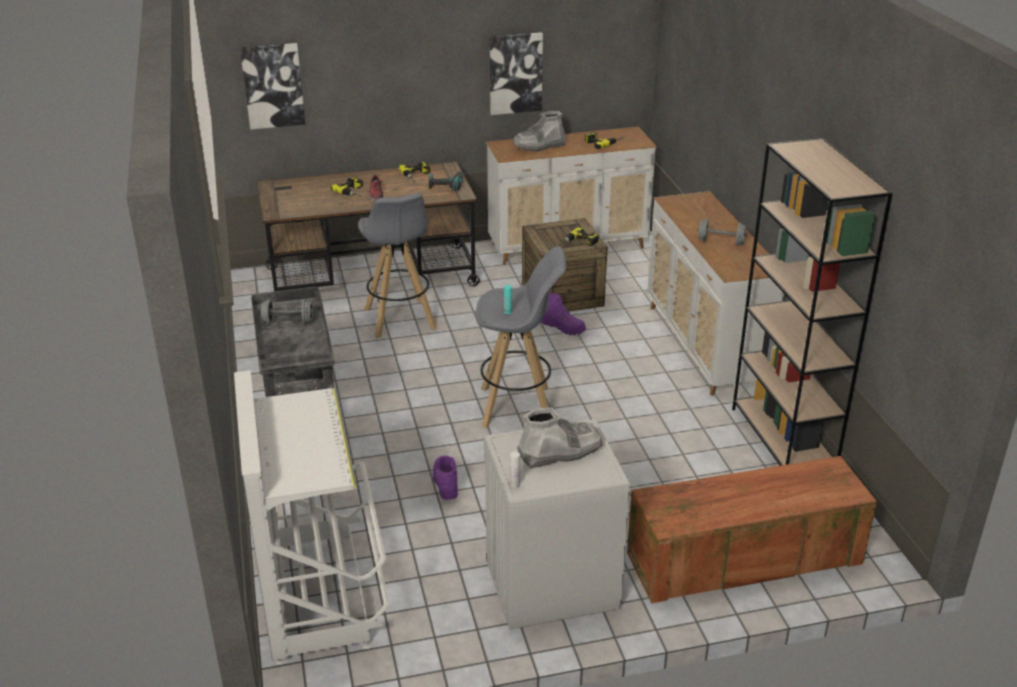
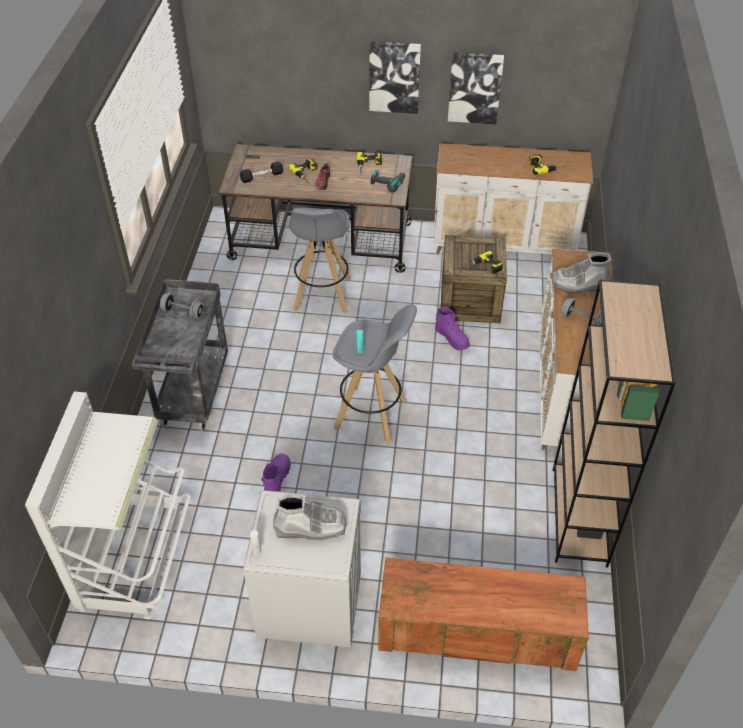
camera: 20 degrees right, 15 degrees up
picture [240,43,305,129] -> picture moved to [369,41,421,114]
grey boot [513,111,566,152] -> grey boot moved to [552,252,612,294]
none -> black dumbbell [240,161,283,183]

